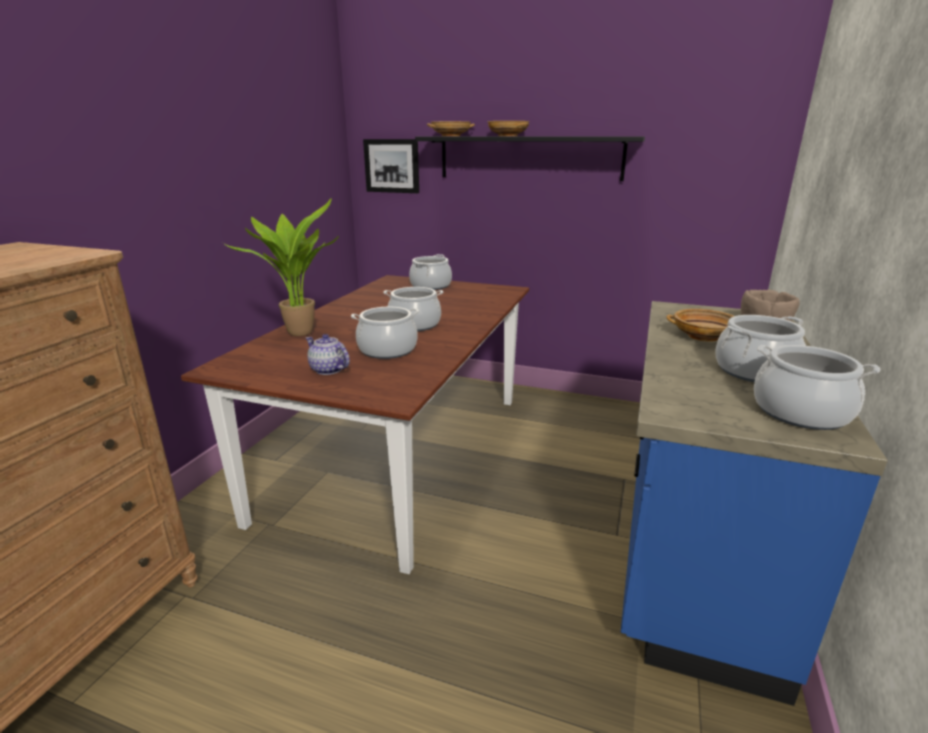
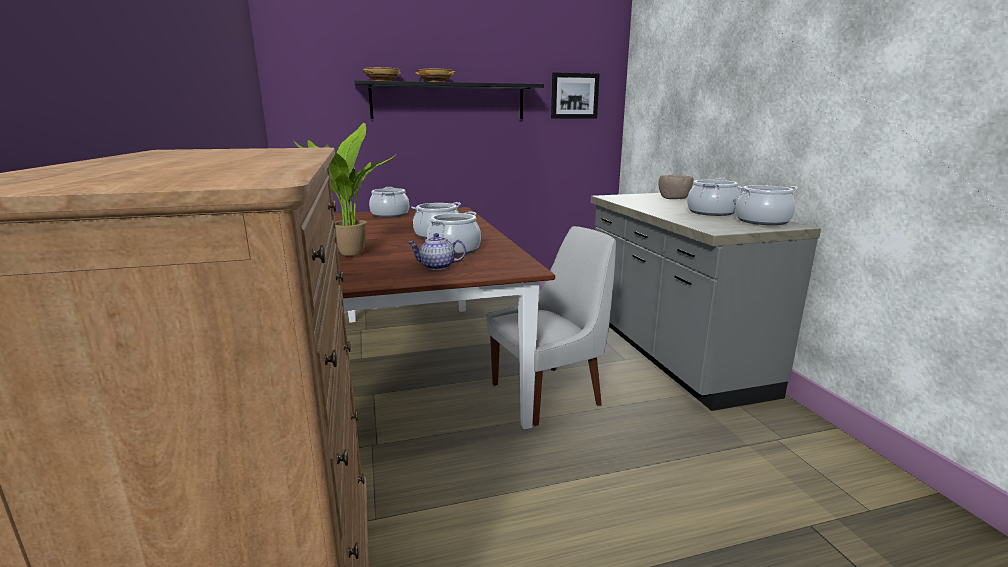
camera: 35 degrees left, 5 degrees down
picture [363,139,419,193] -> picture moved to [551,72,600,118]
blue counter [621,301,888,706] -> grey counter [591,193,821,411]
beige bowl [666,309,734,342] -> none
none -> white chair [487,226,616,426]

